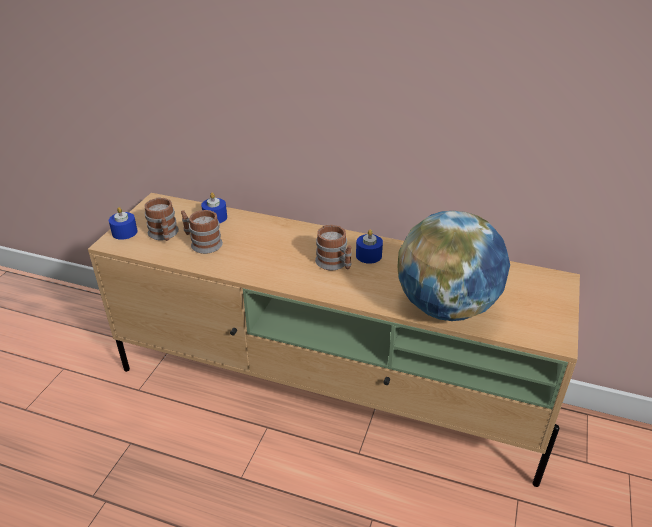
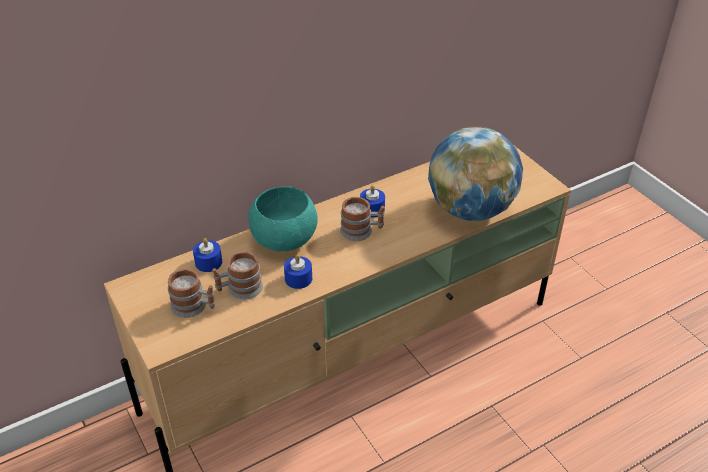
camera: 50 degrees left, 5 degrees up
blue candle [109,207,138,240] -> blue candle moved to [284,254,312,289]
none -> turquoise bowl [249,186,318,251]

